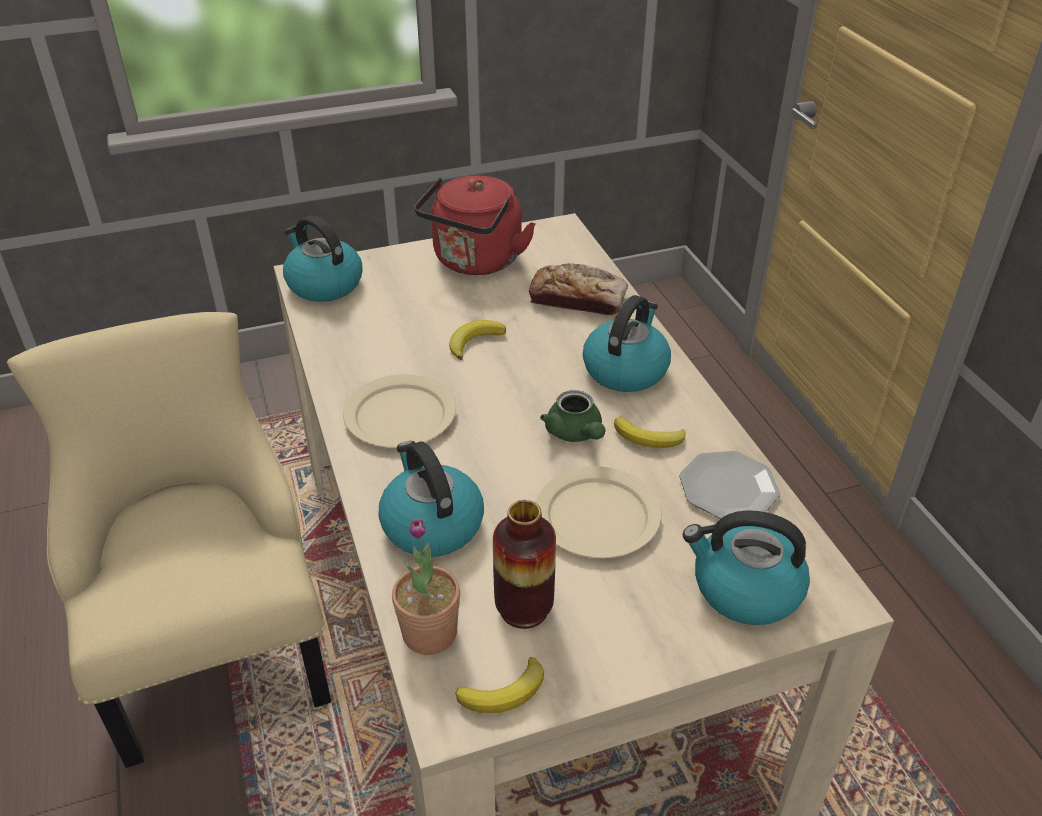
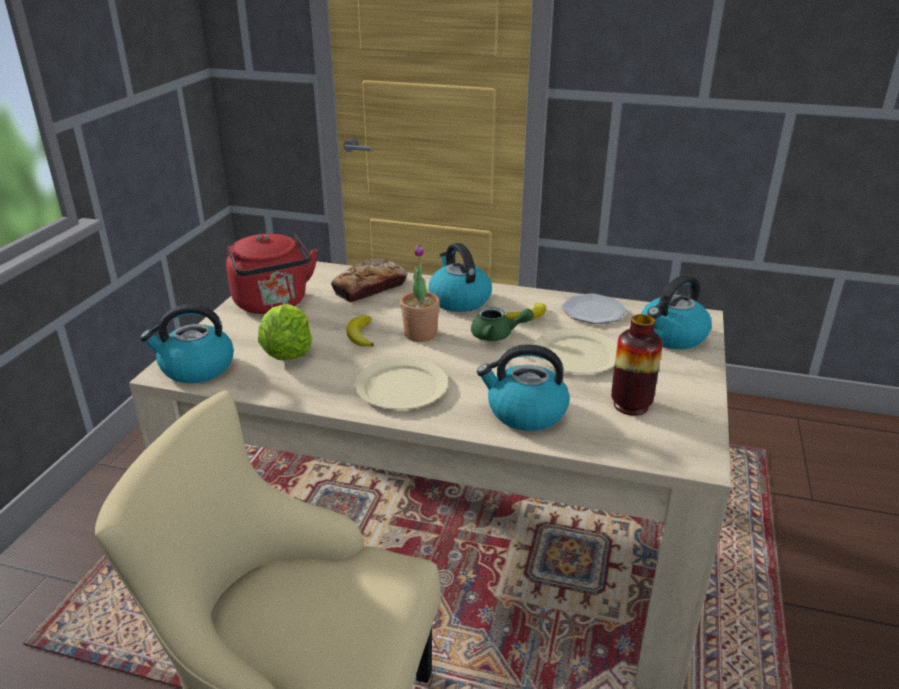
camera: 55 degrees left, 10 degrees down
potted plant [392,518,460,655] -> potted plant moved to [400,244,440,342]
banana [455,657,544,714] -> none
none -> lettuce [258,304,312,360]

